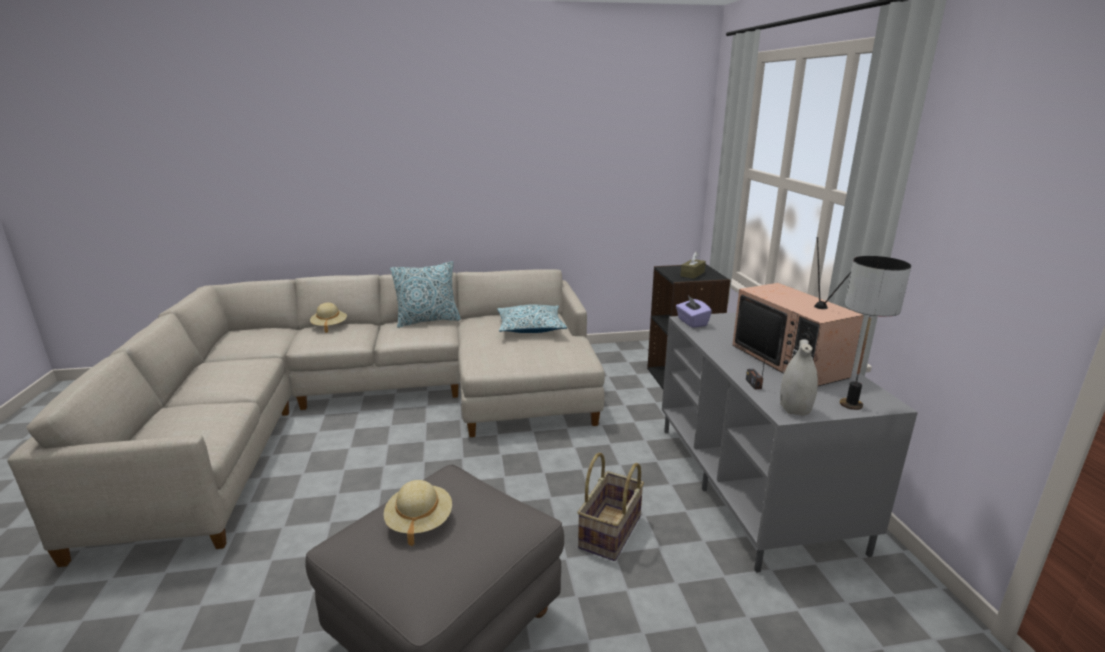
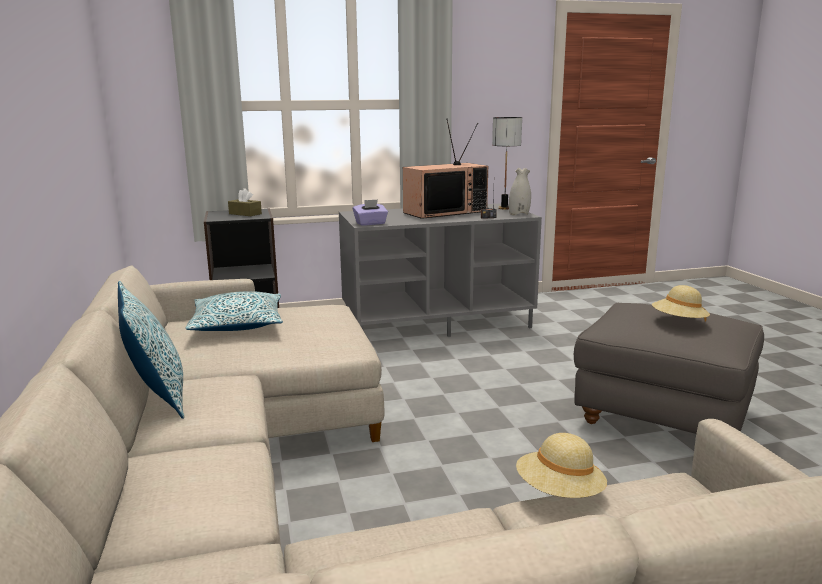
camera: 95 degrees left, 5 degrees down
beige hat [310,303,347,333] -> beige hat moved to [516,433,607,498]
basket [577,453,644,561] -> none

